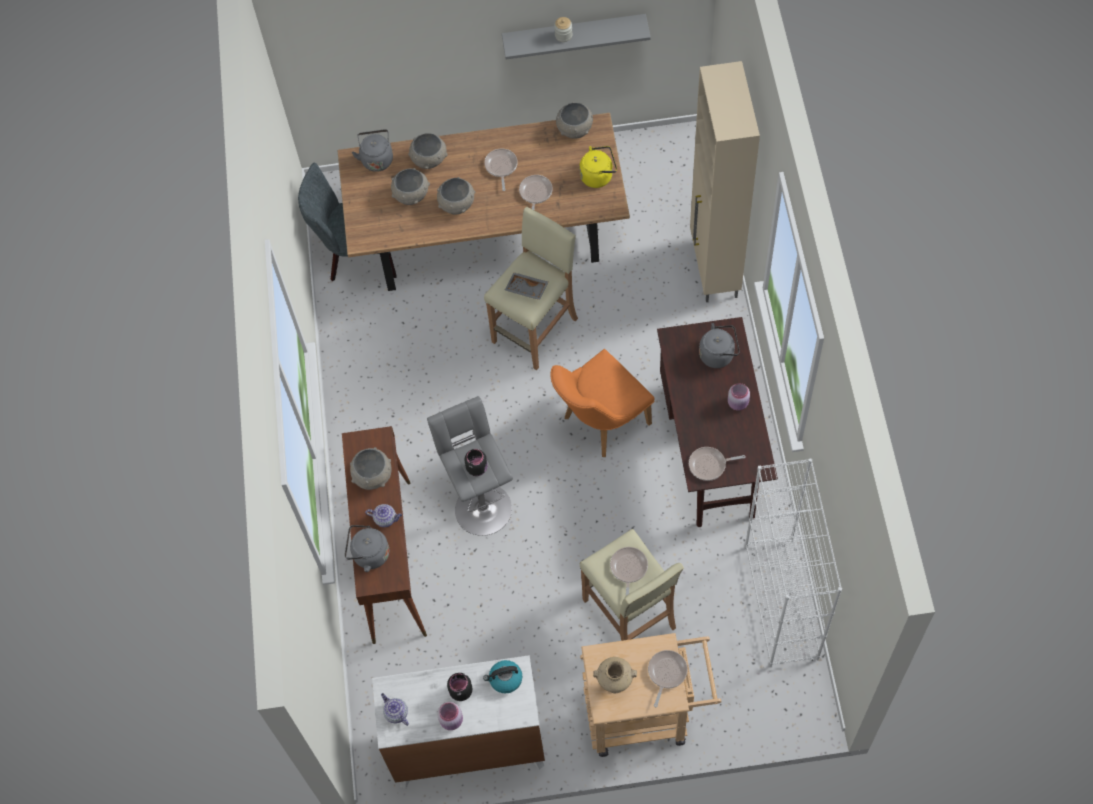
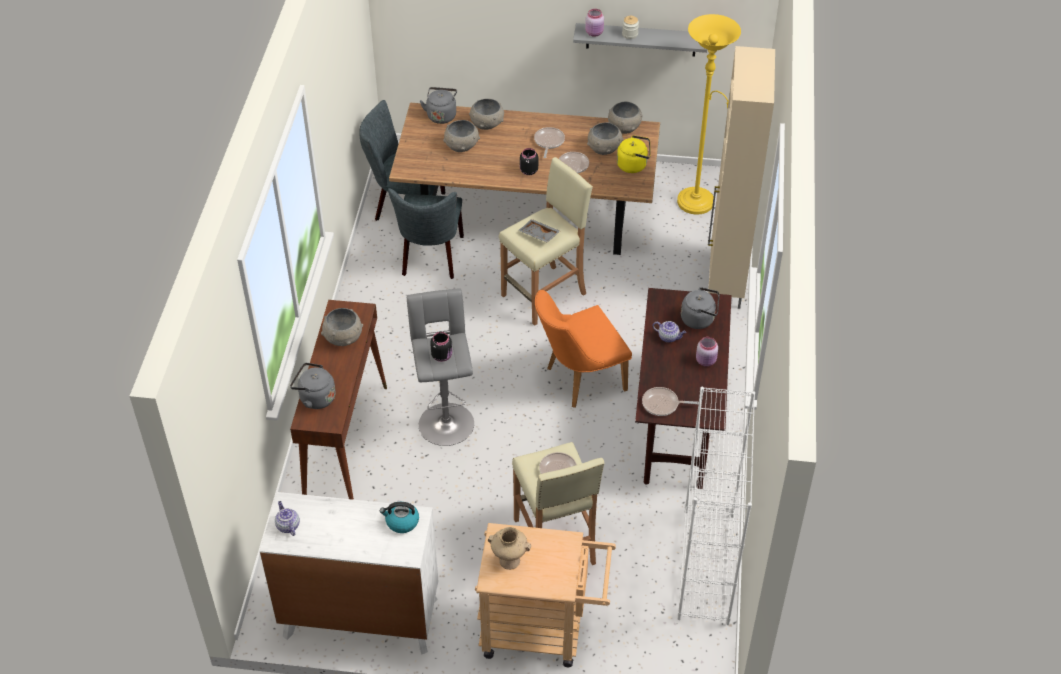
camera: 10 degrees right, 15 degrees down
teapot [365,504,402,527] -> teapot moved to [653,321,686,343]
grey bowl [437,177,475,214] -> grey bowl moved to [587,122,623,155]
pink jar [437,702,463,730] -> pink jar moved to [585,9,604,37]
black jar [447,673,473,701] -> black jar moved to [520,148,538,175]
frying pan [648,650,687,707] -> none
none -> grey chair [388,188,464,279]
none -> yellow floor lamp [677,14,741,214]

